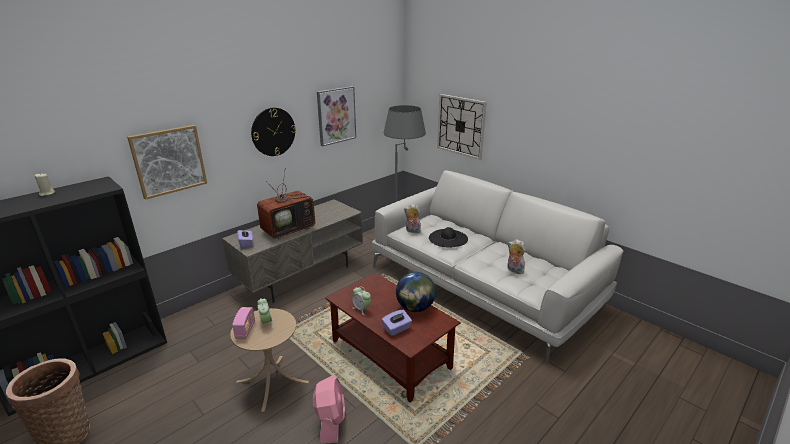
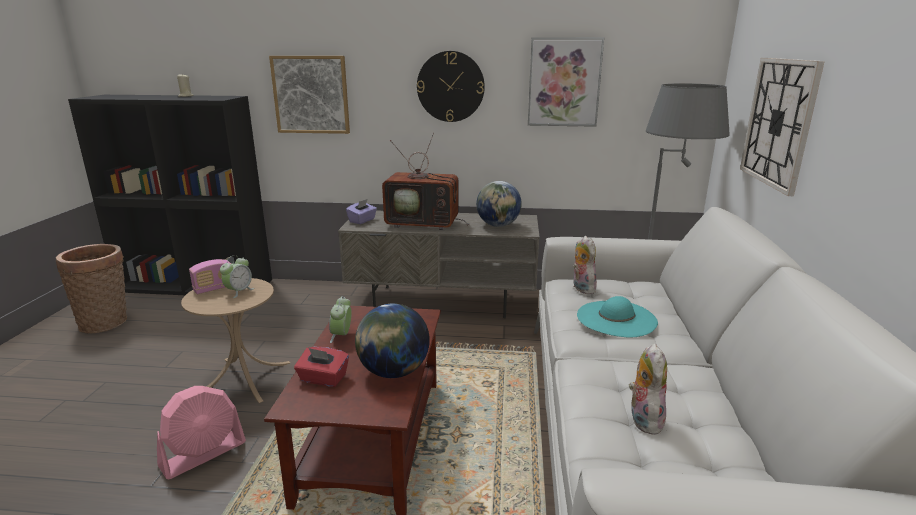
camera: 50 degrees right, 5 degrees down
purple tissue box [382,310,412,336] -> red tissue box [294,347,349,387]
black hat [429,227,468,247] -> turquoise hat [577,296,658,337]
none -> globe [476,181,522,227]

